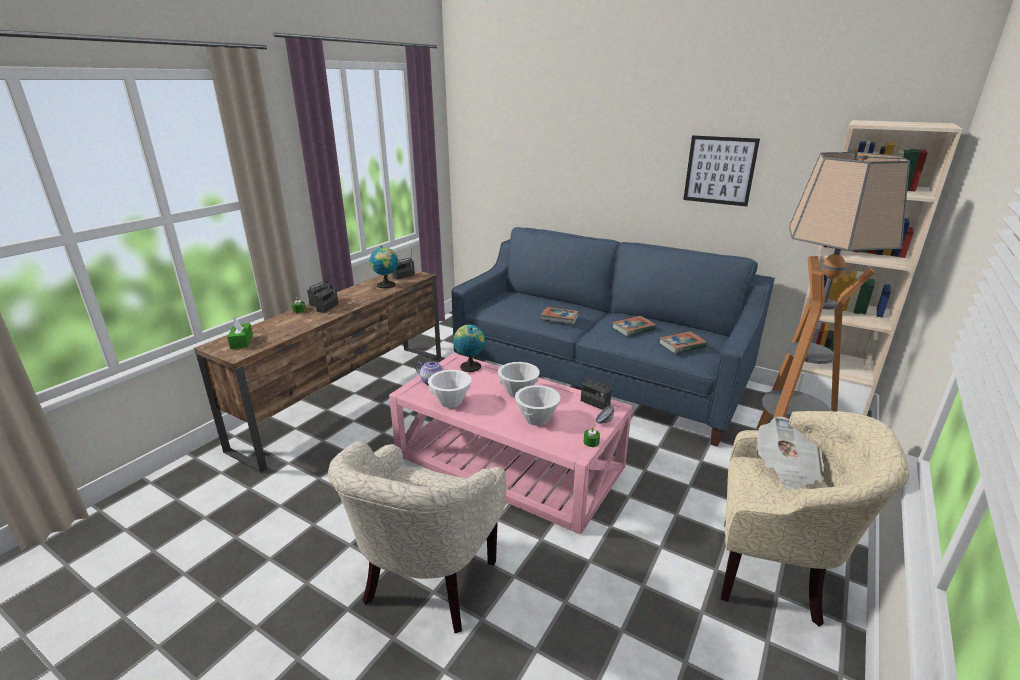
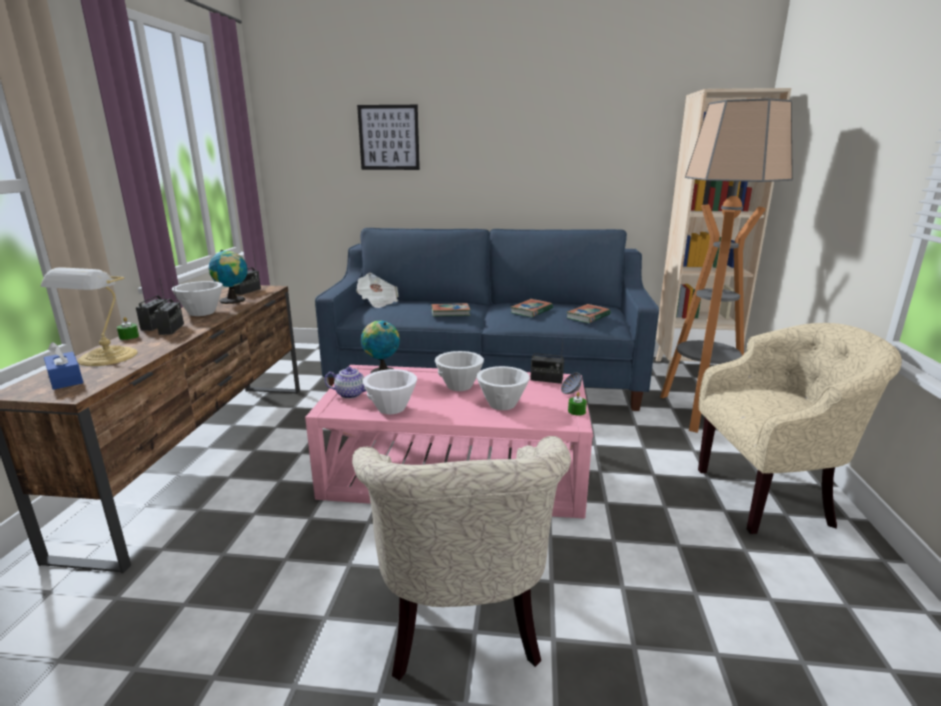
camera: 25 degrees left, 5 degrees down
green tissue box [227,318,253,349] -> blue tissue box [44,342,83,390]
picture [683,135,760,207] -> picture moved to [357,105,420,170]
newspaper [756,417,824,490] -> newspaper moved to [356,273,399,308]
none -> table lamp [40,267,137,366]
none -> white bowl [172,281,223,316]

